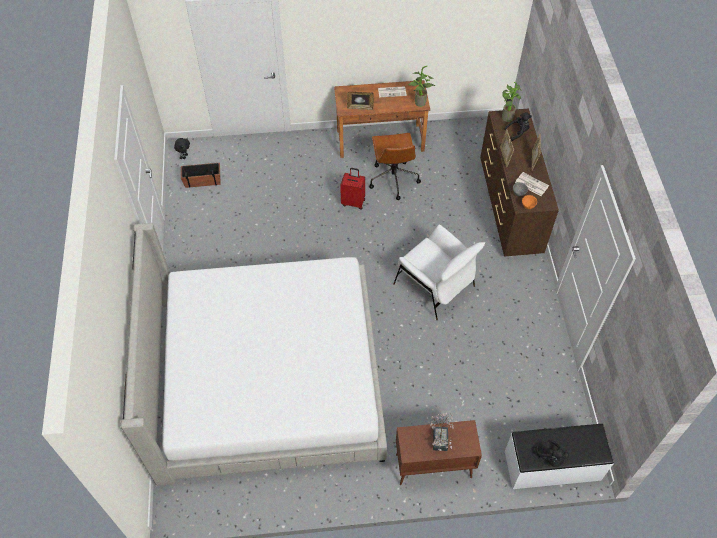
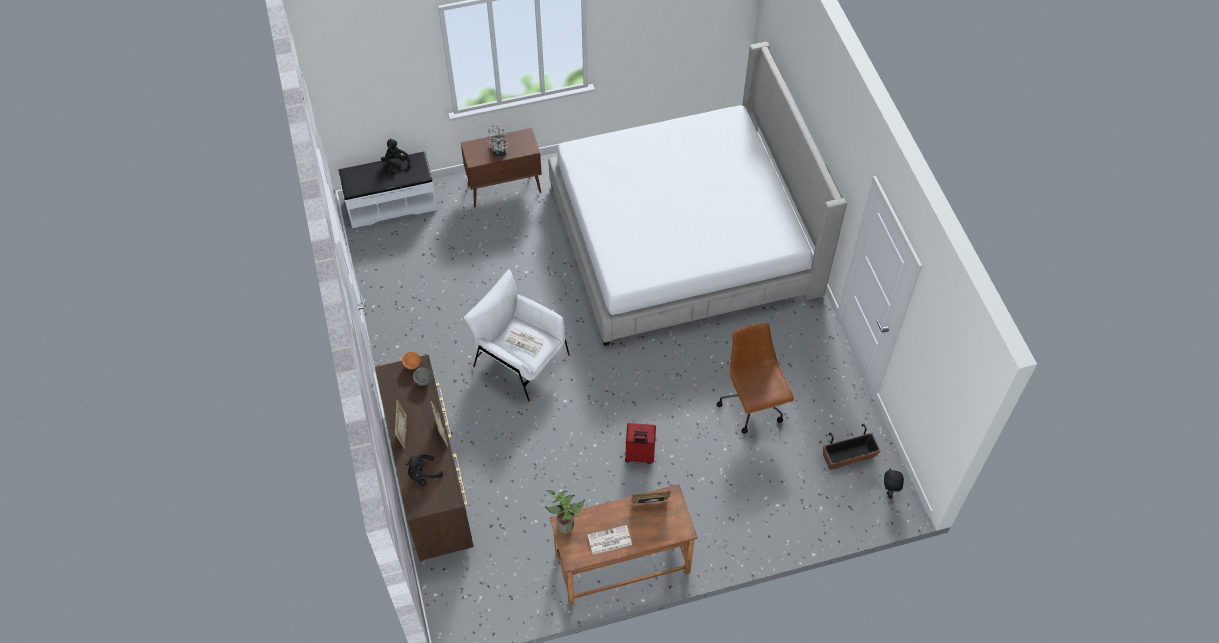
camera: 170 degrees right, 0 degrees up
brown office chair [369,133,421,200] -> brown office chair moved to [717,323,794,434]
potted plant [502,82,522,122] -> none
newspaper [515,172,549,196] -> newspaper moved to [505,328,545,354]

